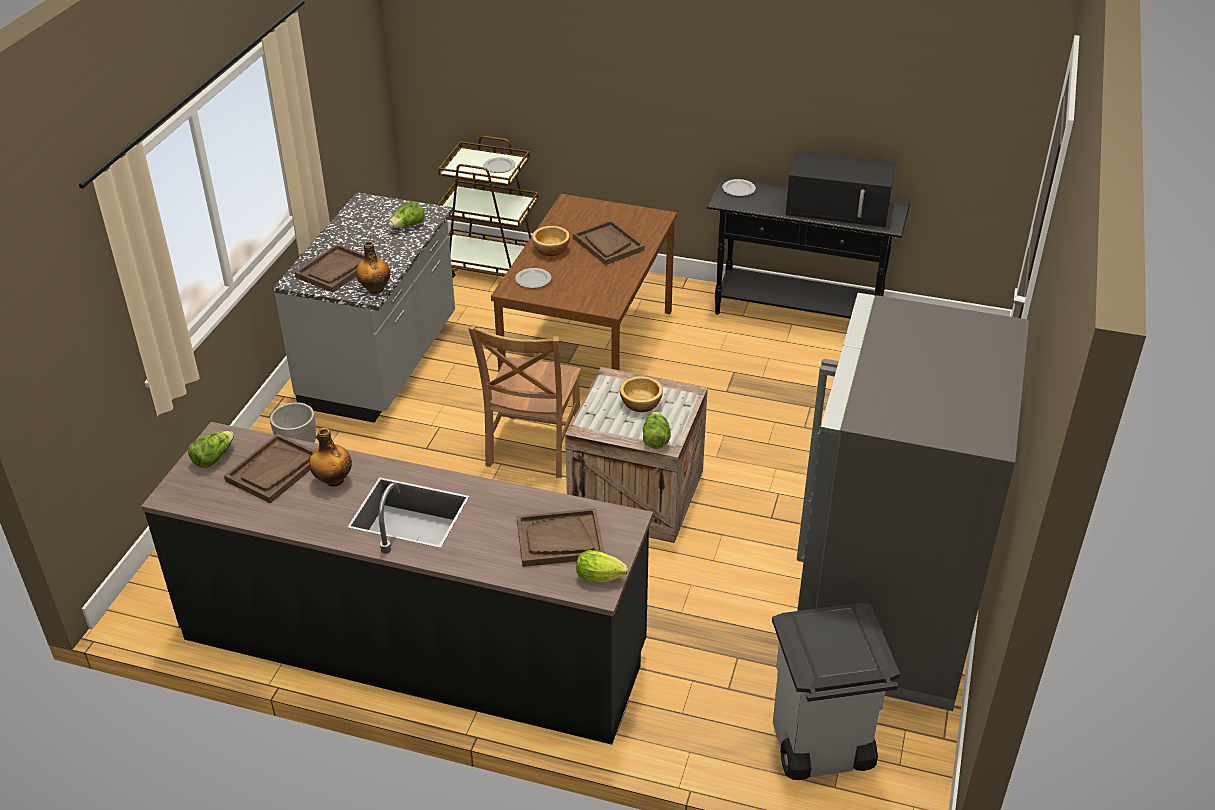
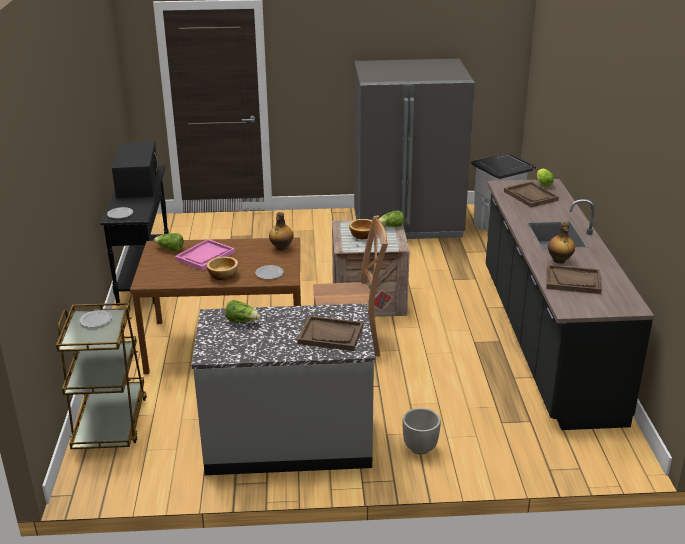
camera: 110 degrees left, 10 degrees down
lettuce [188,431,234,468] -> lettuce moved to [154,233,183,251]
bottle [356,241,390,294] -> bottle moved to [269,212,293,251]
brown tray [573,220,645,265] -> pink tray [175,239,235,271]

